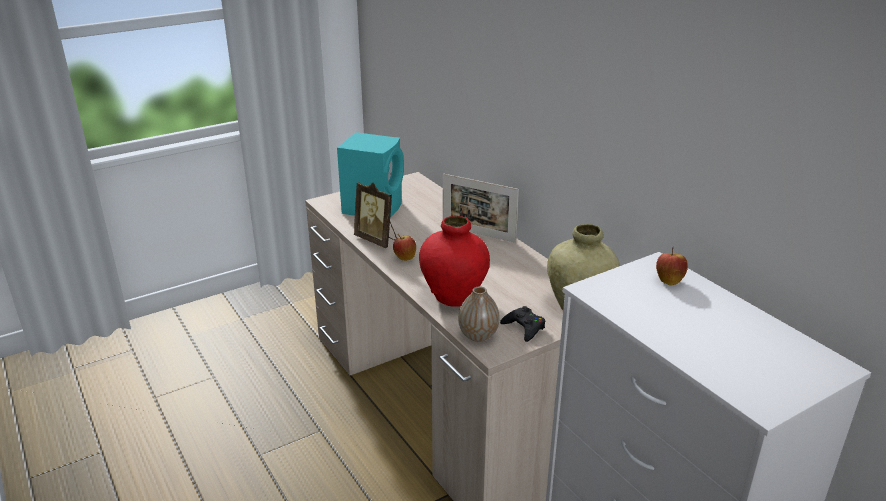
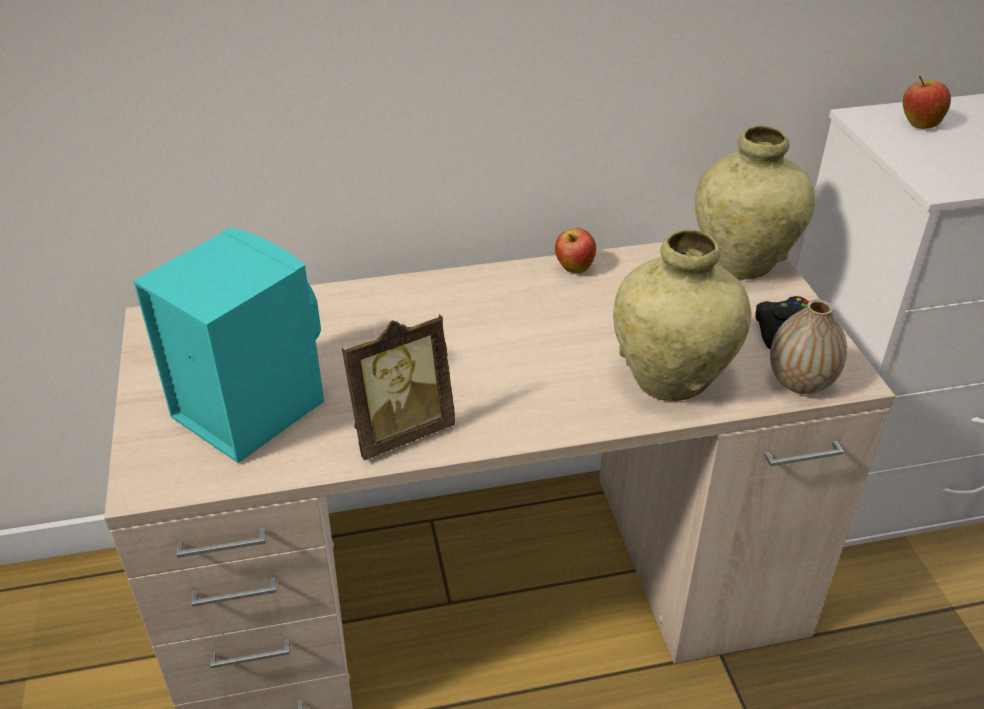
camera: 70 degrees left, 10 degrees up
apple [393,234,416,261] -> apple moved to [555,228,596,273]
red vase [419,215,490,307] -> beige vase [613,230,751,401]
picture frame [443,173,519,243] -> none

